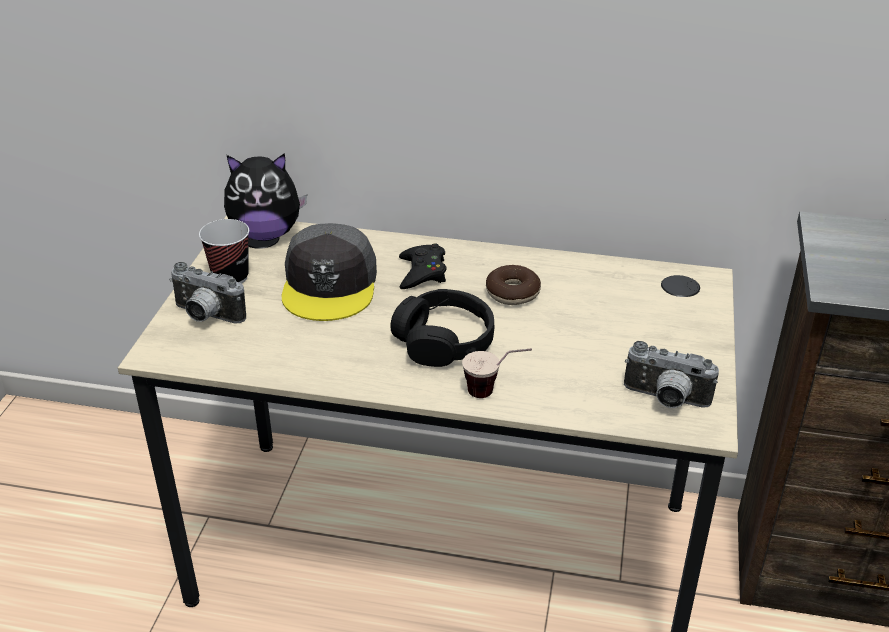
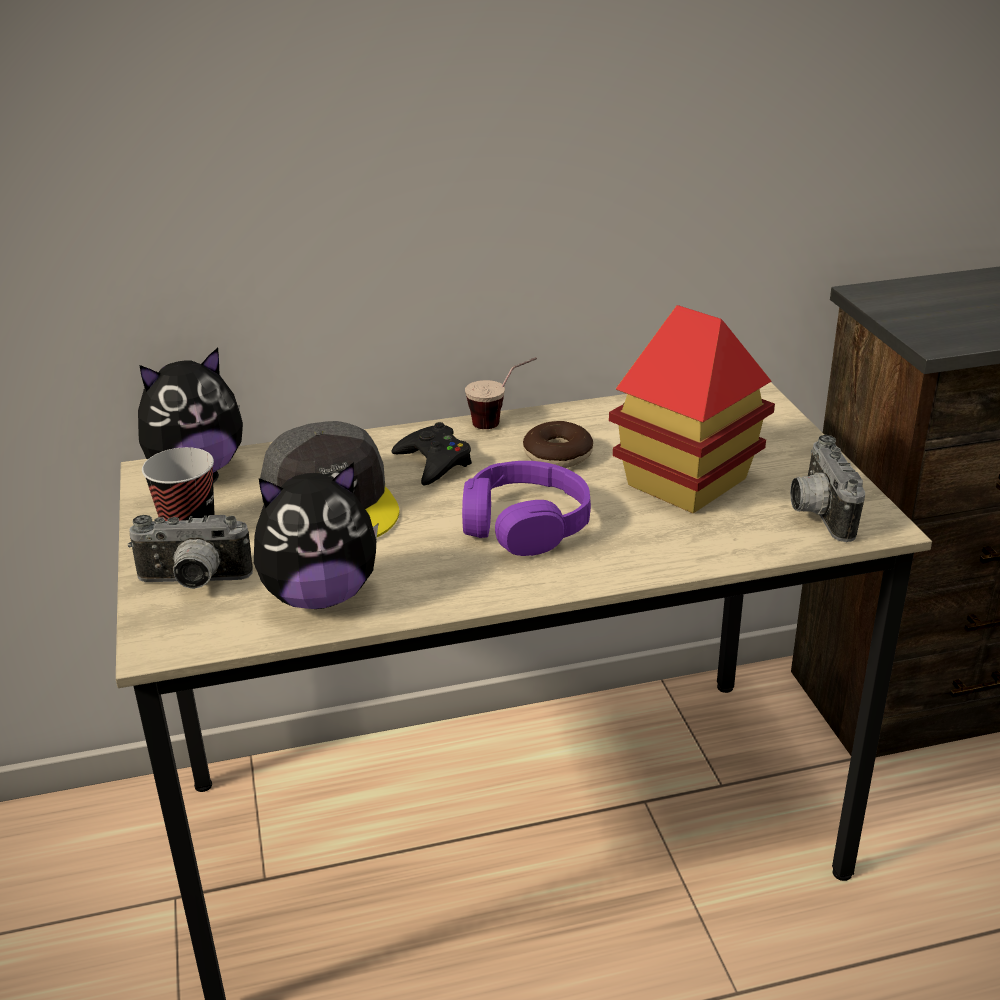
camera: 25 degrees left, 5 degrees down
black headphones [391,289,494,367] -> purple headphones [462,461,591,556]
cup [462,348,532,398] -> cup moved to [465,357,537,429]
camera [624,341,719,408] -> camera turned 90 degrees clockwise [790,435,865,542]
none -> plush toy [254,462,378,609]
none -> toy house [609,305,775,513]

